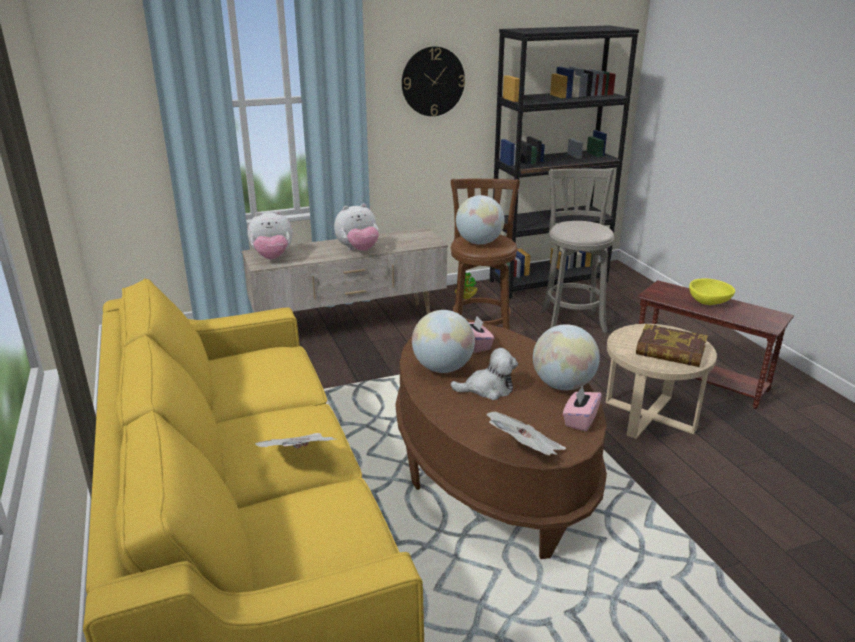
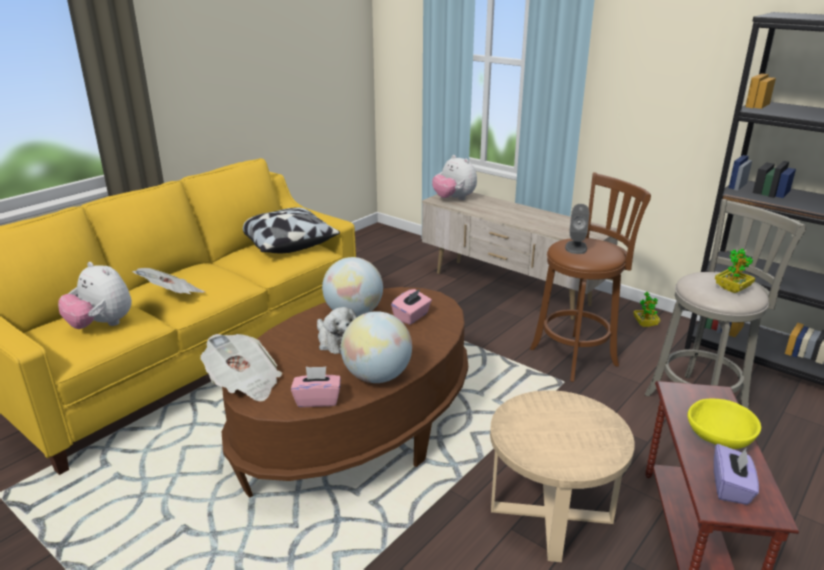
camera: 60 degrees right, 0 degrees up
plush toy [334,203,379,251] -> plush toy moved to [58,262,132,329]
wall clock [402,46,465,116] -> none
globe [456,195,505,245] -> grey speaker [565,204,589,254]
book [636,324,708,367] -> none
none -> pillow [243,207,340,253]
none -> purple tissue box [714,444,759,505]
none -> potted plant [715,249,755,293]

